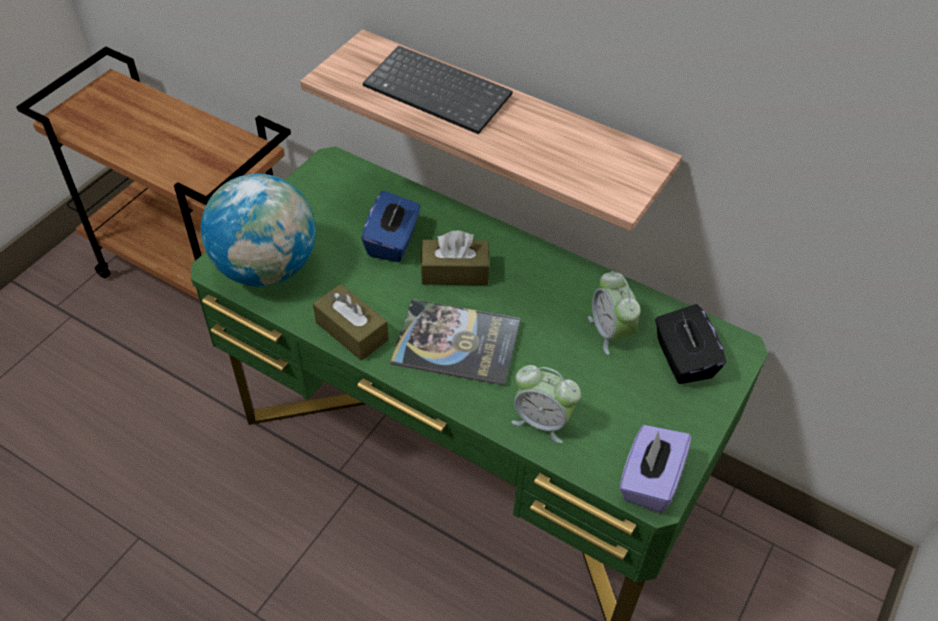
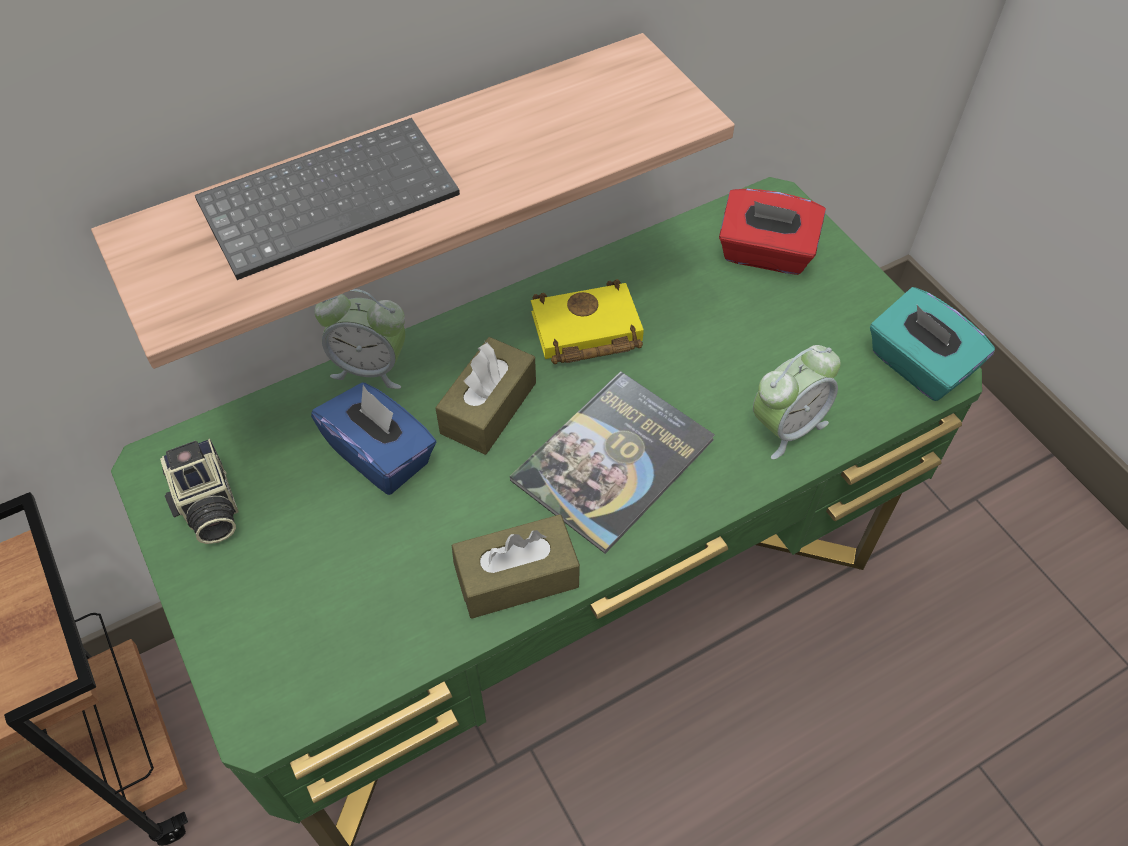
camera: 60 degrees left, 5 degrees up
globe [201,174,316,286] -> none
alarm clock [588,271,641,355] -> alarm clock moved to [314,289,405,389]
purple tissue box [619,425,691,513] -> turquoise tissue box [870,287,995,401]
black tissue box [655,304,726,384] -> red tissue box [719,189,826,275]
none -> camera [160,439,238,544]
none -> yellow book [531,279,644,364]

